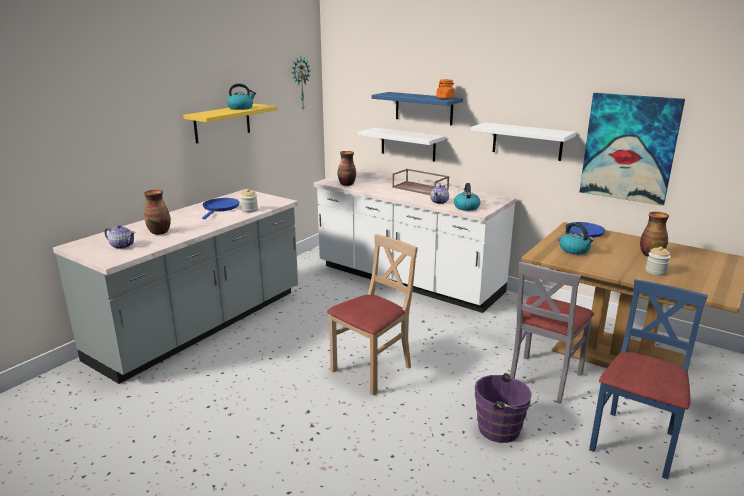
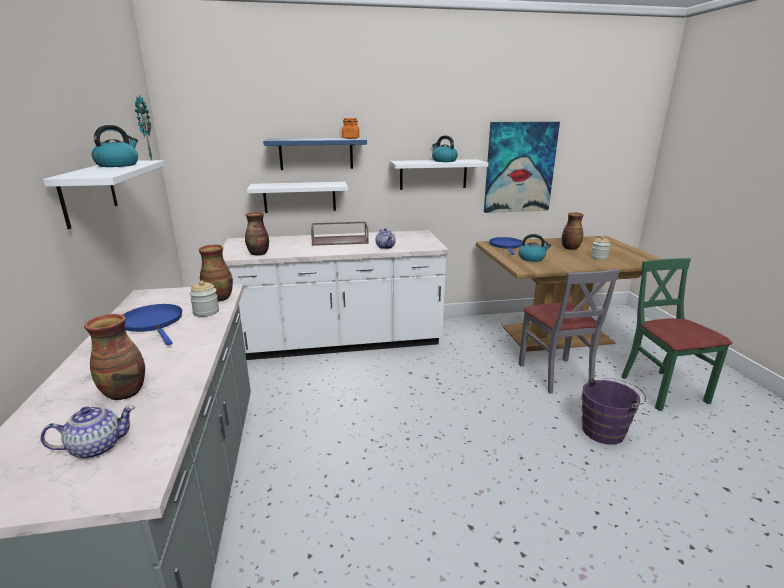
camera: 45 degrees left, 0 degrees up
yellow shelf [183,104,278,144] -> white shelf [43,160,164,229]
beige chair [327,234,418,396] -> none
kettle [454,183,480,211] -> kettle moved to [432,135,458,162]
blue chair [589,279,708,479] -> green chair [621,258,733,411]
none -> vase [198,245,233,302]

